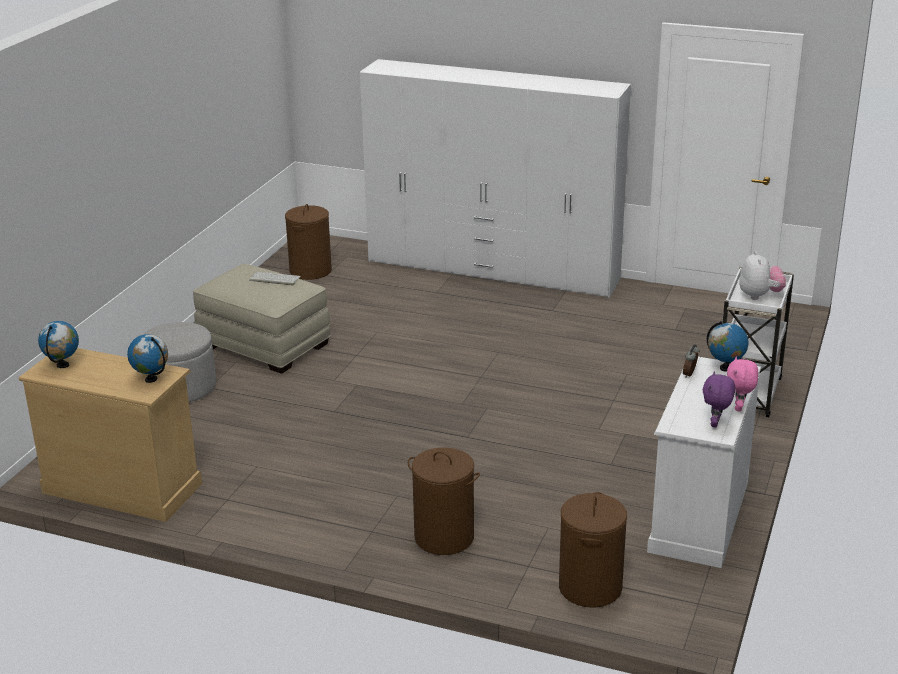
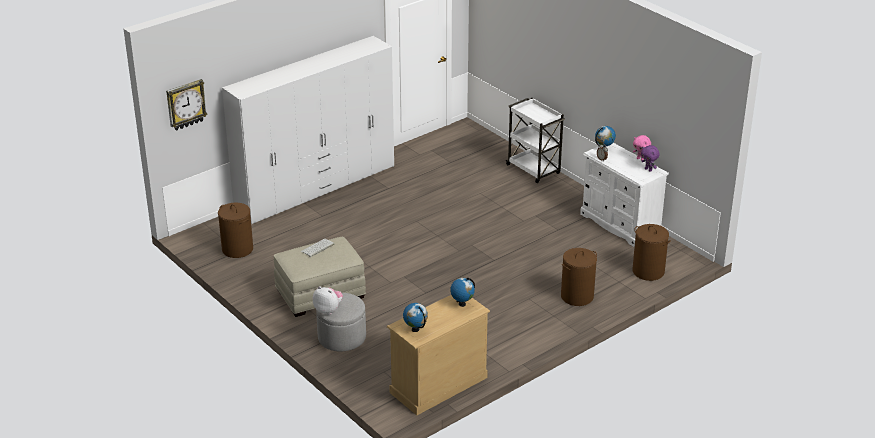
camera: 60 degrees left, 5 degrees up
plush toy [739,251,786,300] -> plush toy moved to [313,286,343,315]
none -> wall clock [166,79,208,131]

